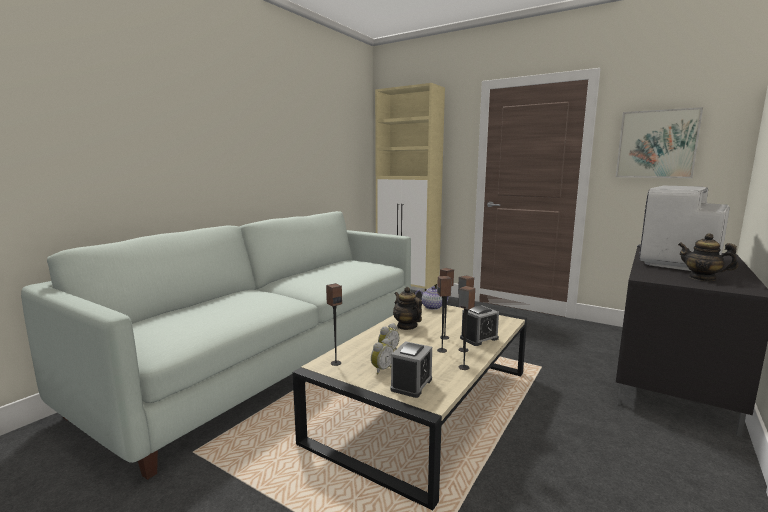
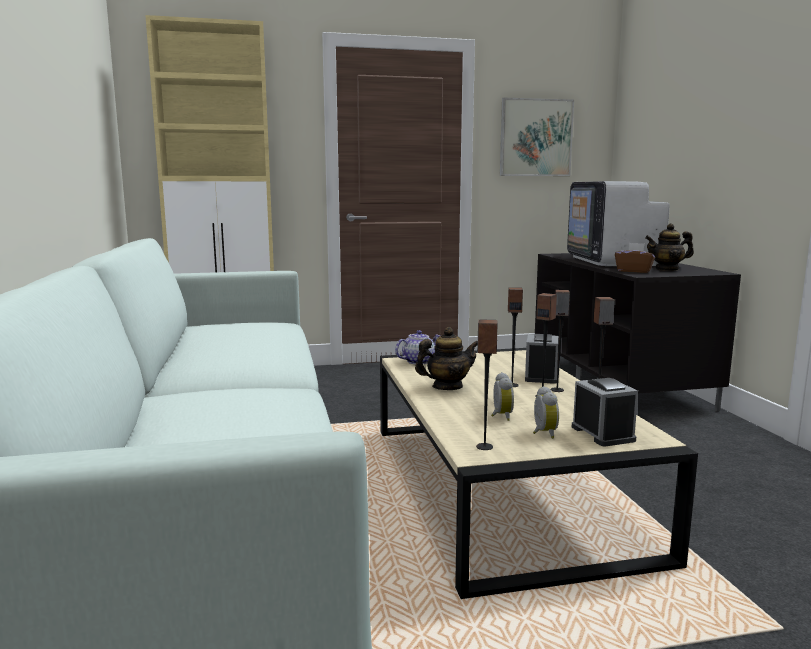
camera: 45 degrees left, 0 degrees up
teapot [393,287,422,330] -> teapot turned 150 degrees clockwise [415,327,478,390]
none -> brown tissue box [615,243,655,273]

